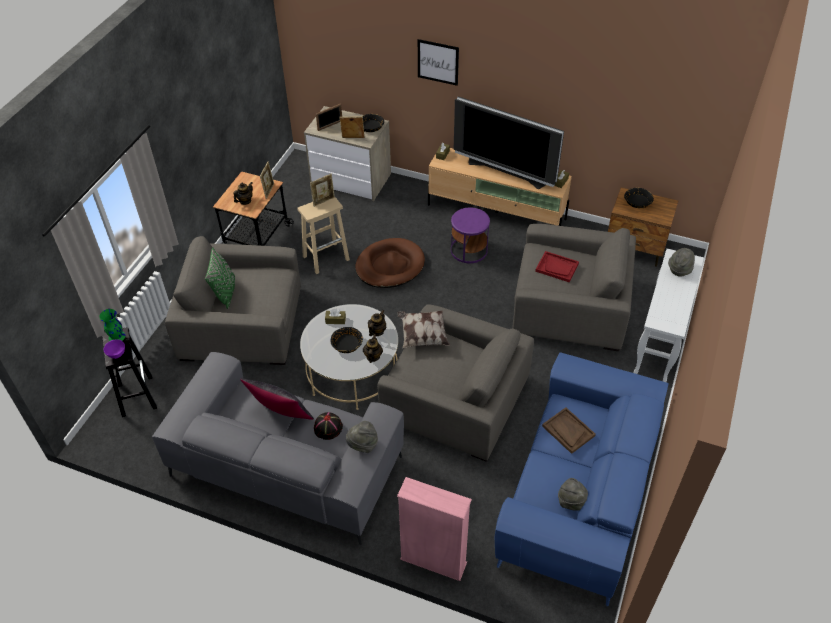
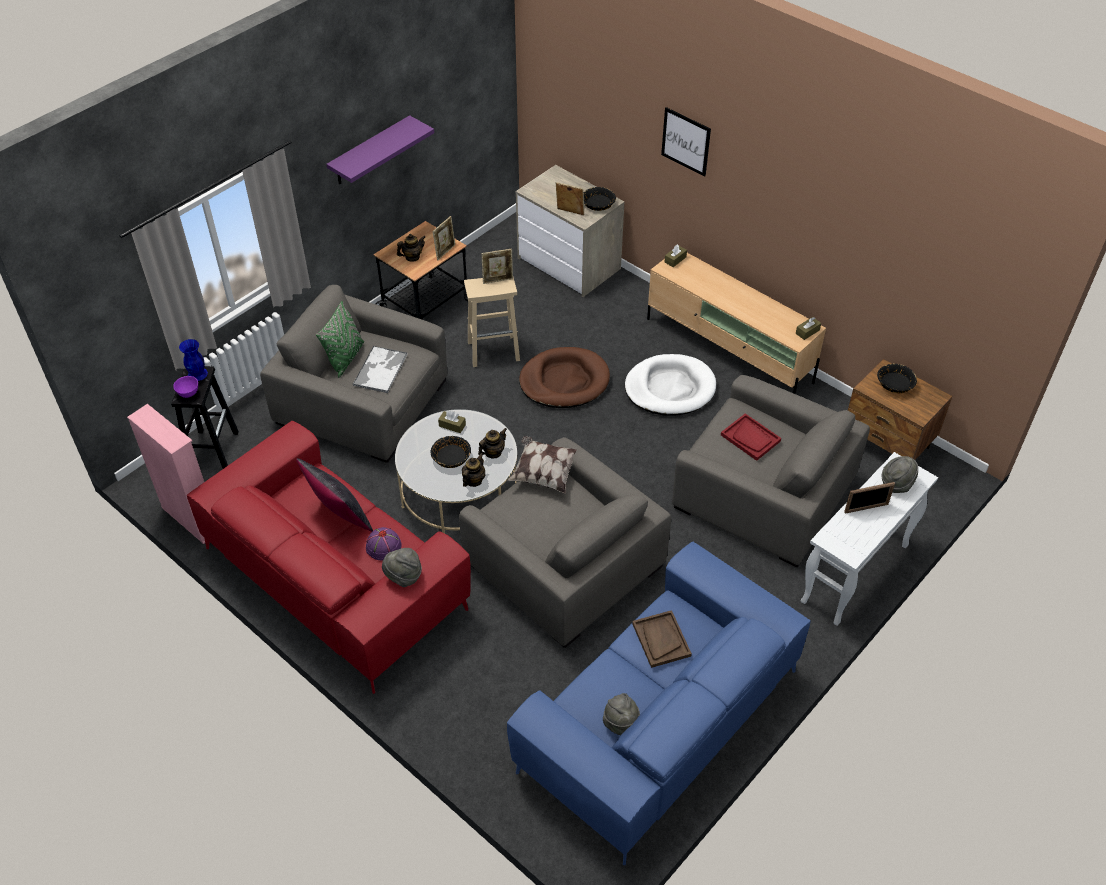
camera: 20 degrees right, 0 degrees up
green vase [99,309,125,341] -> blue vase [179,339,208,381]
grey sofa [152,352,404,545] -> red sofa [187,421,471,694]
black hat [314,412,343,440] -> purple hat [366,527,402,561]
picture frame [316,103,342,131] -> picture frame moved to [844,482,895,513]
pink bookcase [397,477,472,581] -> pink bookcase moved to [127,404,205,544]
purple side table [451,207,490,263] -> white dog bed [625,354,716,416]
television [454,96,564,189] -> none
none -> purple shelf [326,115,434,184]
none -> tray [352,345,408,393]

